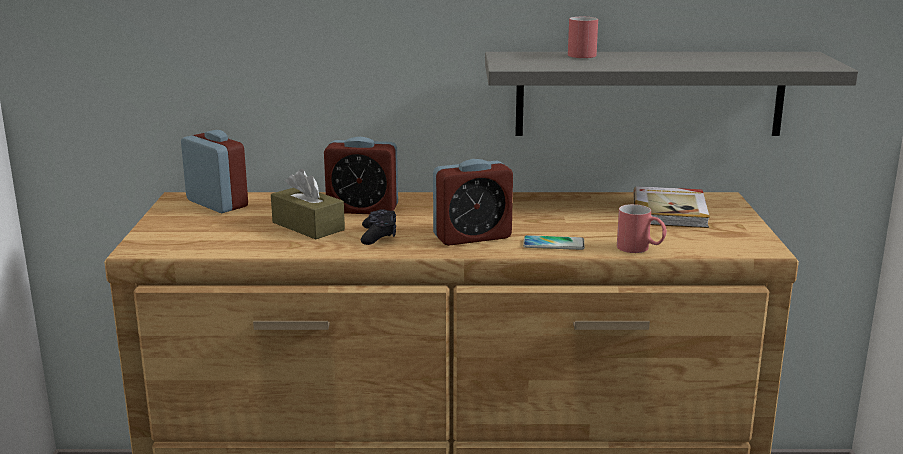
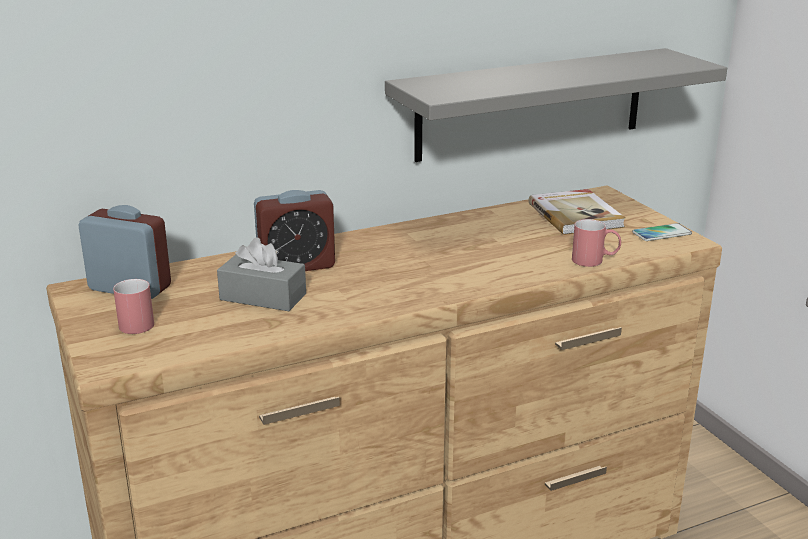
camera: 25 degrees left, 5 degrees up
brown tissue box [271,169,345,239] -> grey tissue box [217,237,306,311]
black game controller [361,209,396,245] -> none
alarm clock [433,159,513,246] -> none
phone [523,235,585,250] -> phone moved to [632,223,692,241]
red mug [568,17,598,58] -> red mug moved to [113,279,154,334]

